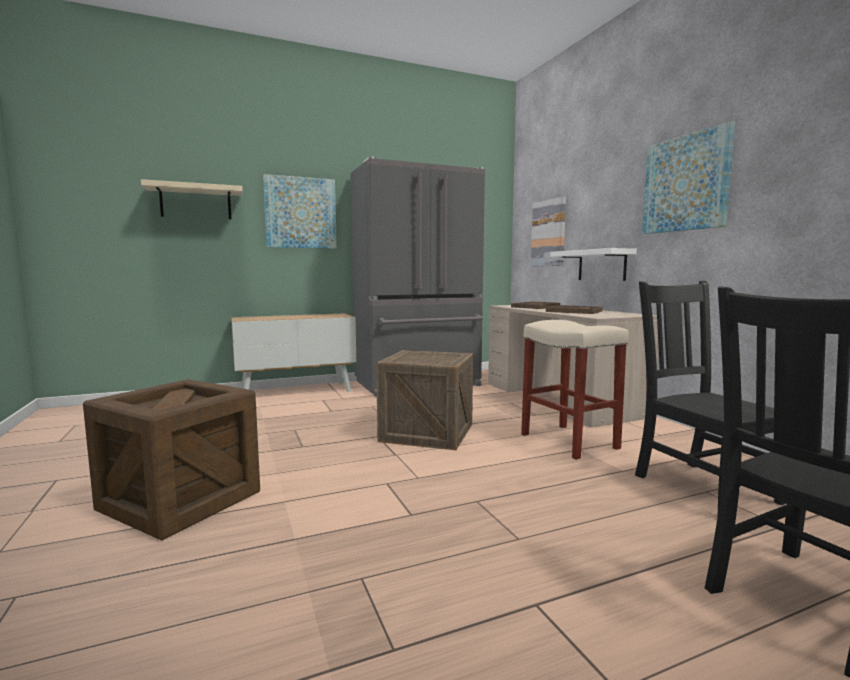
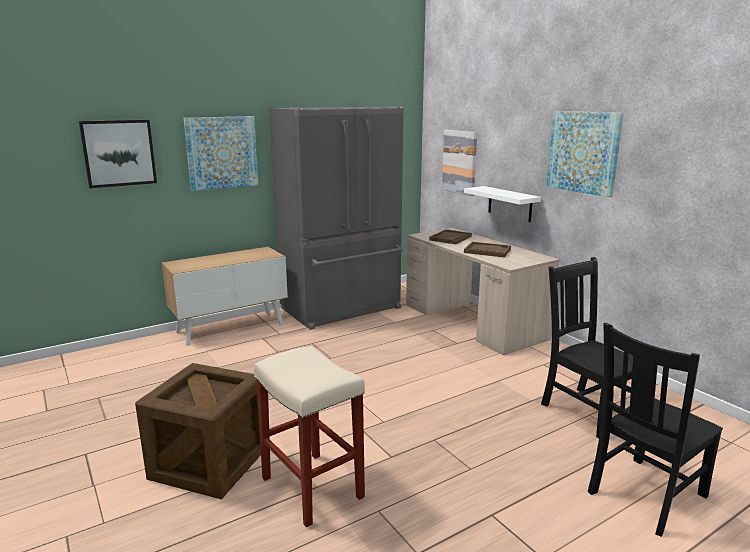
camera: 10 degrees left, 10 degrees up
beige shelf [141,179,243,219] -> picture [79,120,157,188]
crate [376,350,473,450] -> none
beige stool [521,320,629,460] -> beige stool moved to [254,346,365,527]

